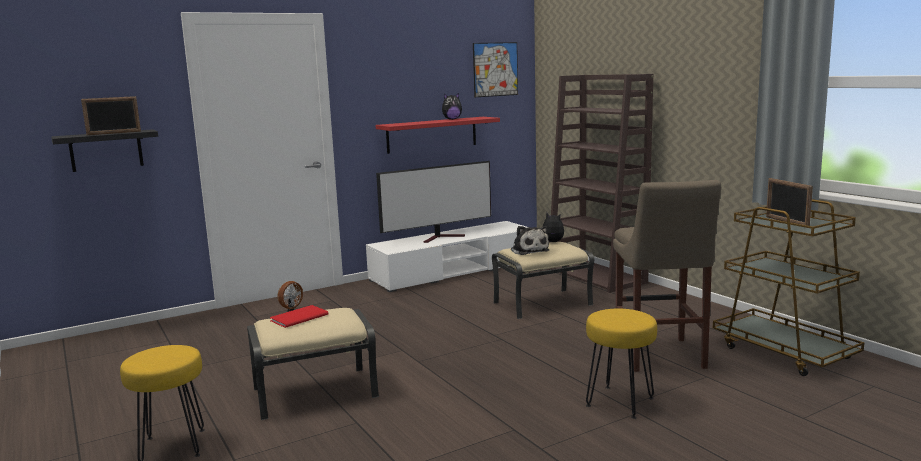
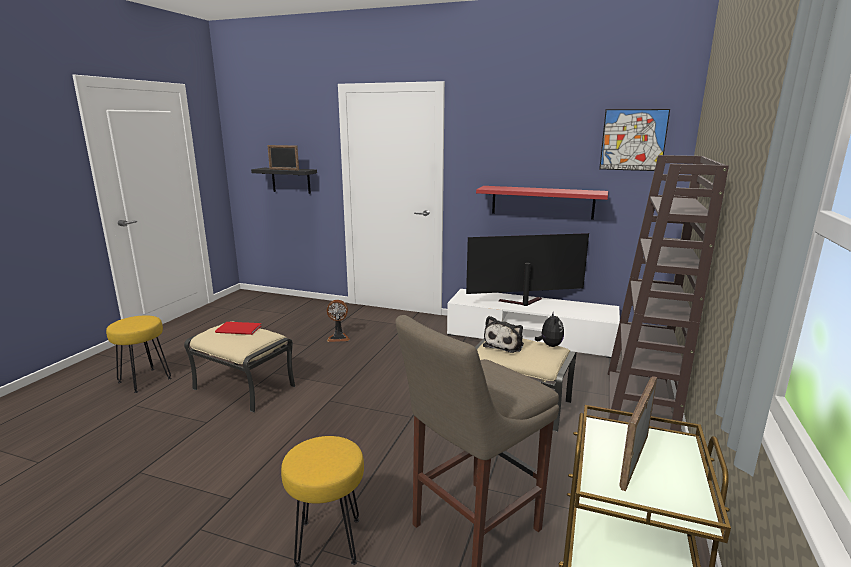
camera: 50 degrees right, 5 degrees up
television [376,161,491,243] -> television turned 150 degrees clockwise [466,233,589,306]
plush toy [442,93,462,120] -> none

